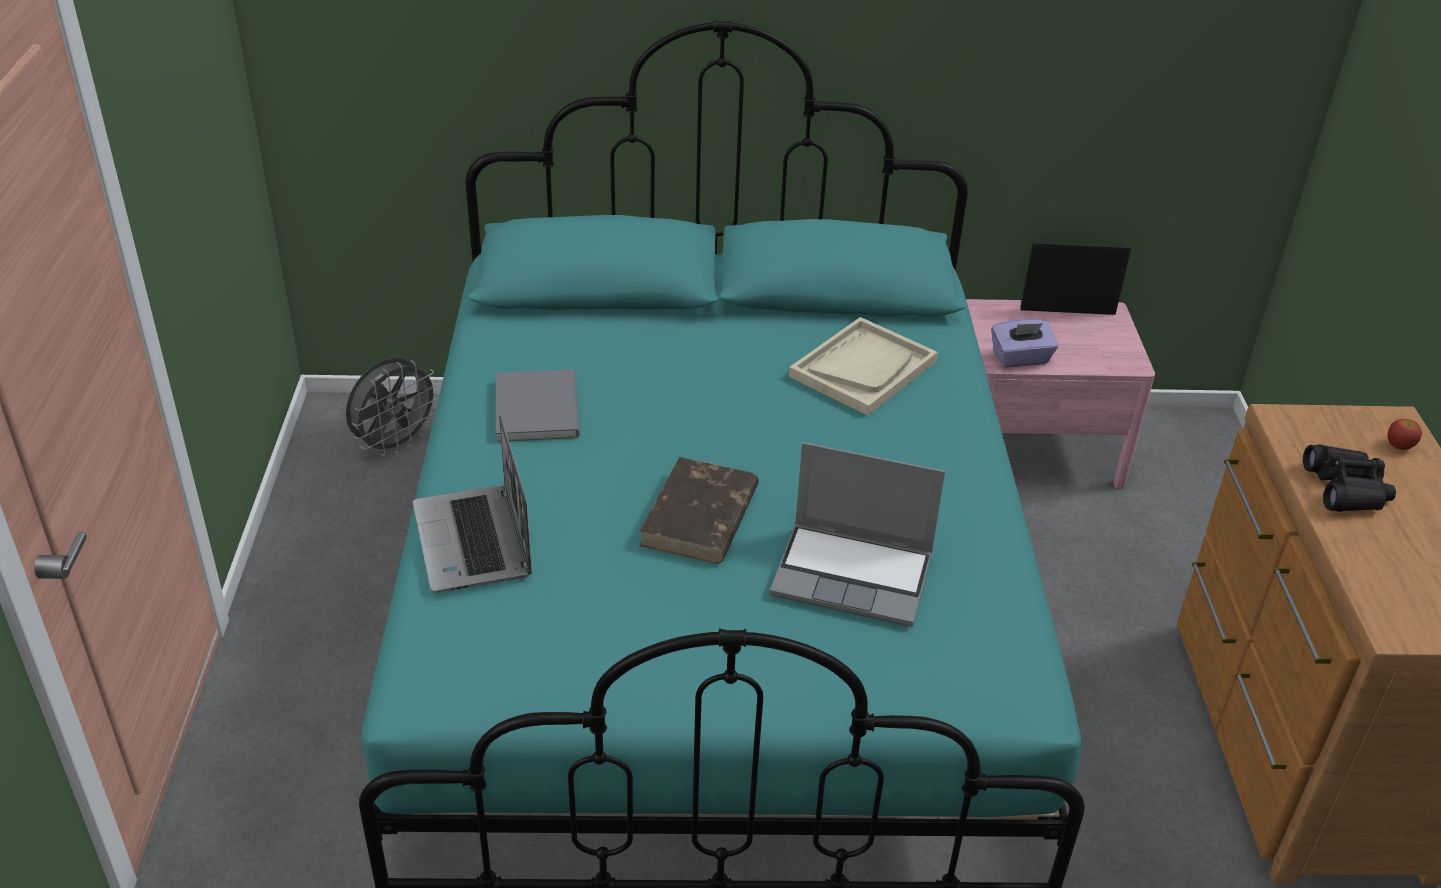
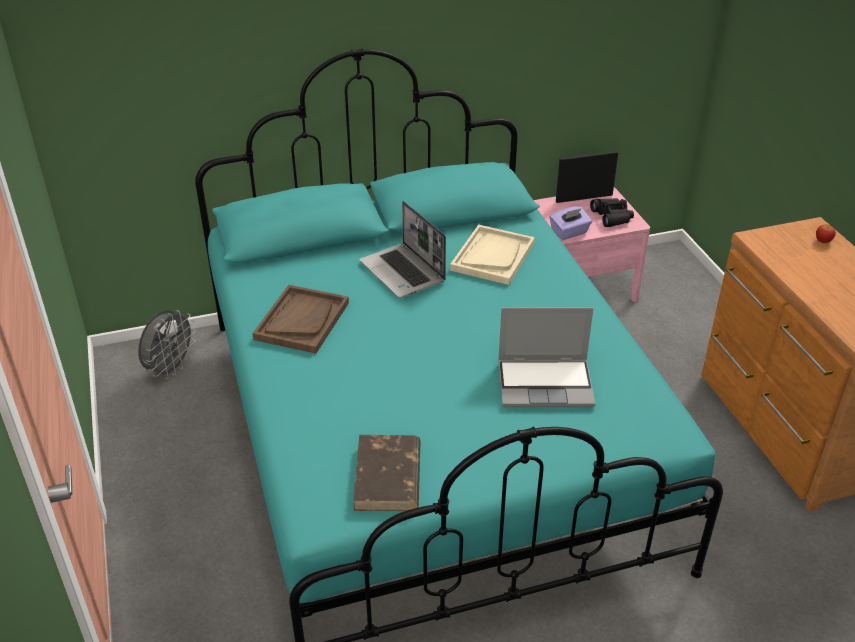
camera: 15 degrees left, 0 degrees up
laptop [413,416,532,593] -> laptop moved to [359,201,446,298]
grey book [496,369,580,442] -> brown tray [252,285,349,354]
brown book [639,457,759,564] -> brown book moved to [353,435,421,511]
black binoculars [1303,444,1396,512] -> black binoculars moved to [590,198,634,227]

